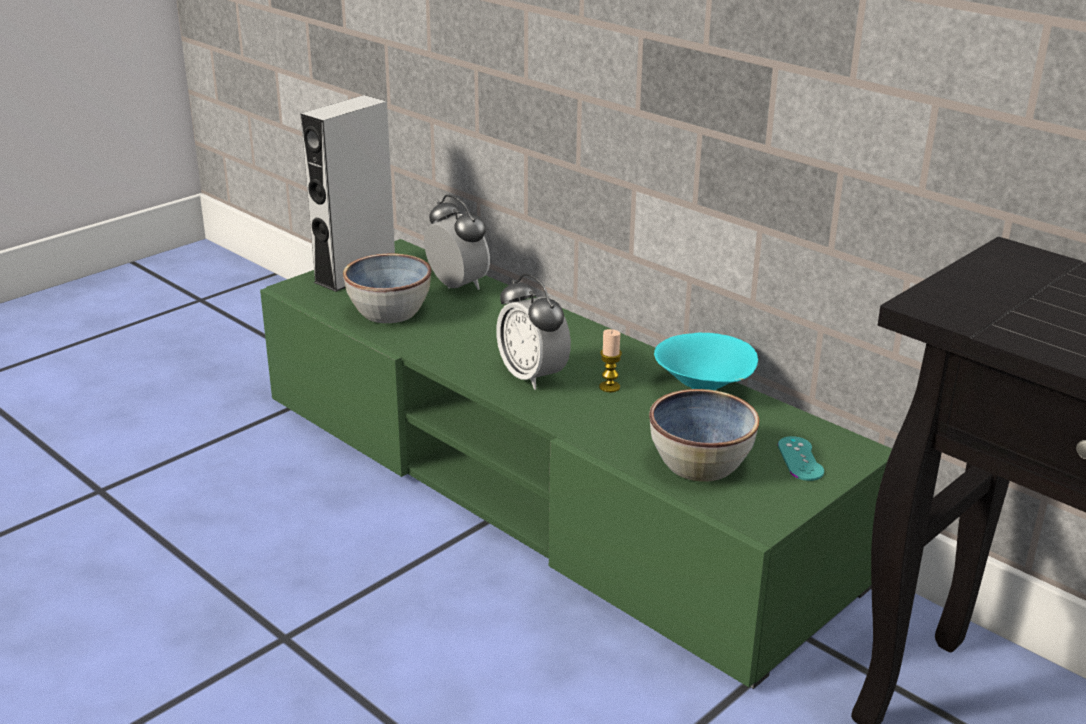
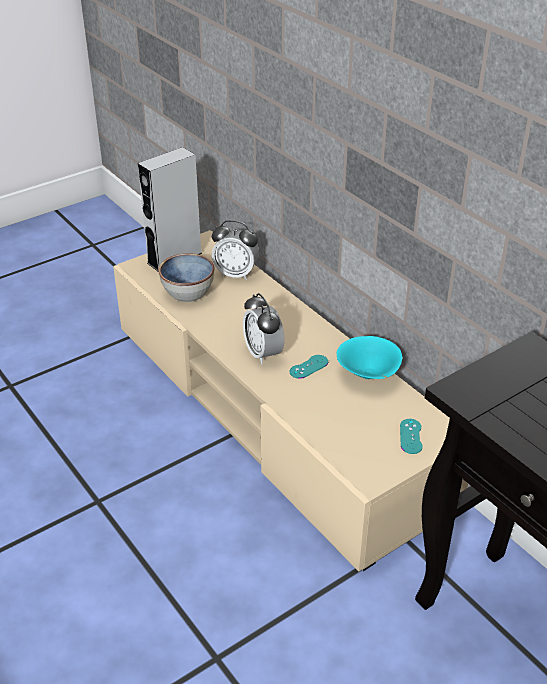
camera: 10 degrees right, 10 degrees up
green tv stand [260,239,892,689] -> beige tv stand [113,230,468,572]
alarm clock [424,195,490,290] -> alarm clock turned 135 degrees clockwise [212,220,259,280]
candle [599,329,622,392] -> turquoise game controller [290,355,328,379]
bowl [649,389,759,482] -> none

